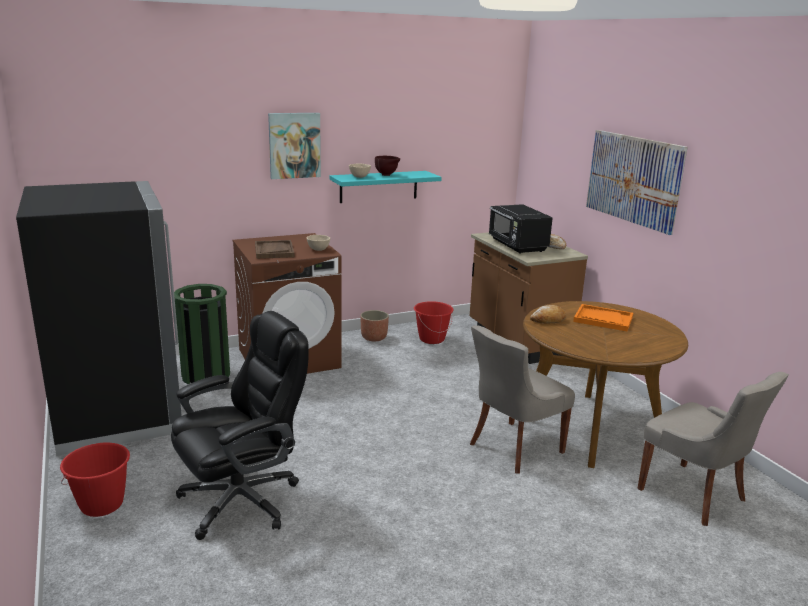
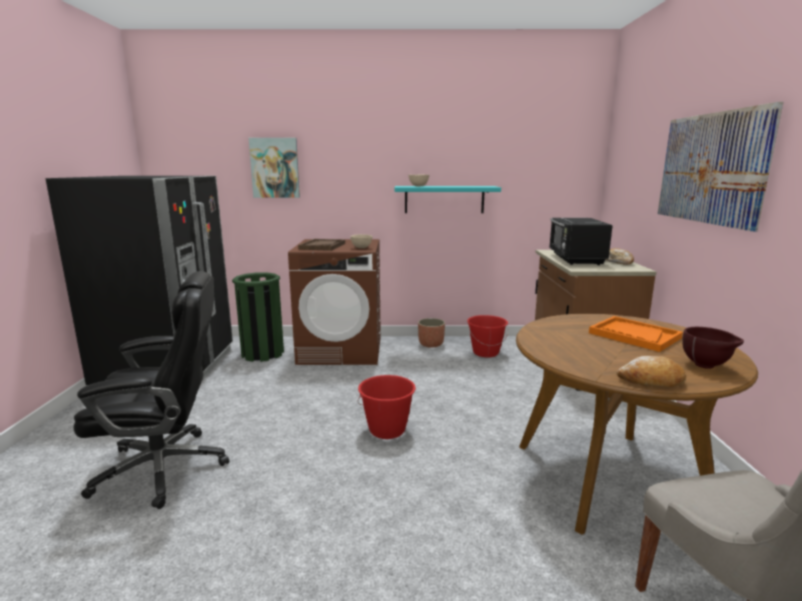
camera: 25 degrees right, 5 degrees down
red bucket [60,443,130,517] -> red bucket moved to [357,375,416,439]
picture [268,113,321,179] -> picture moved to [249,138,300,198]
brown bowl [375,156,400,176] -> brown bowl moved to [682,327,744,369]
grey chair [470,325,575,474] -> none
bread [530,305,566,324] -> bread moved to [617,356,686,387]

